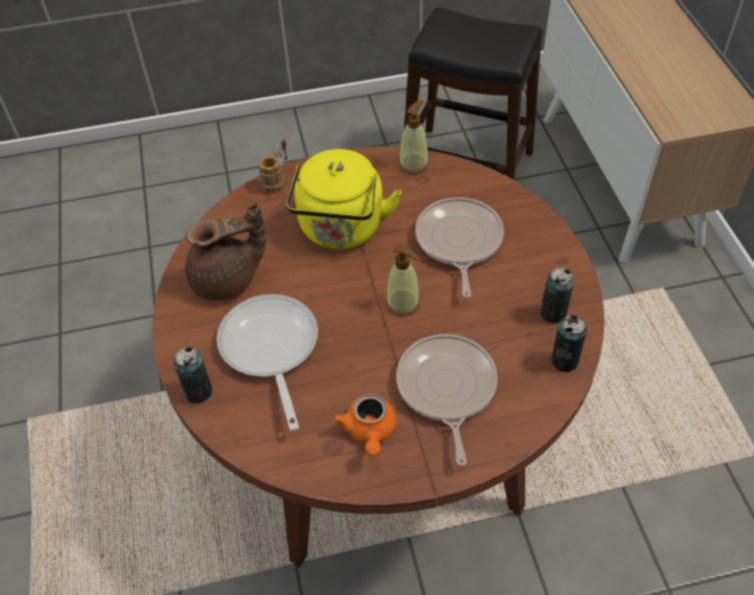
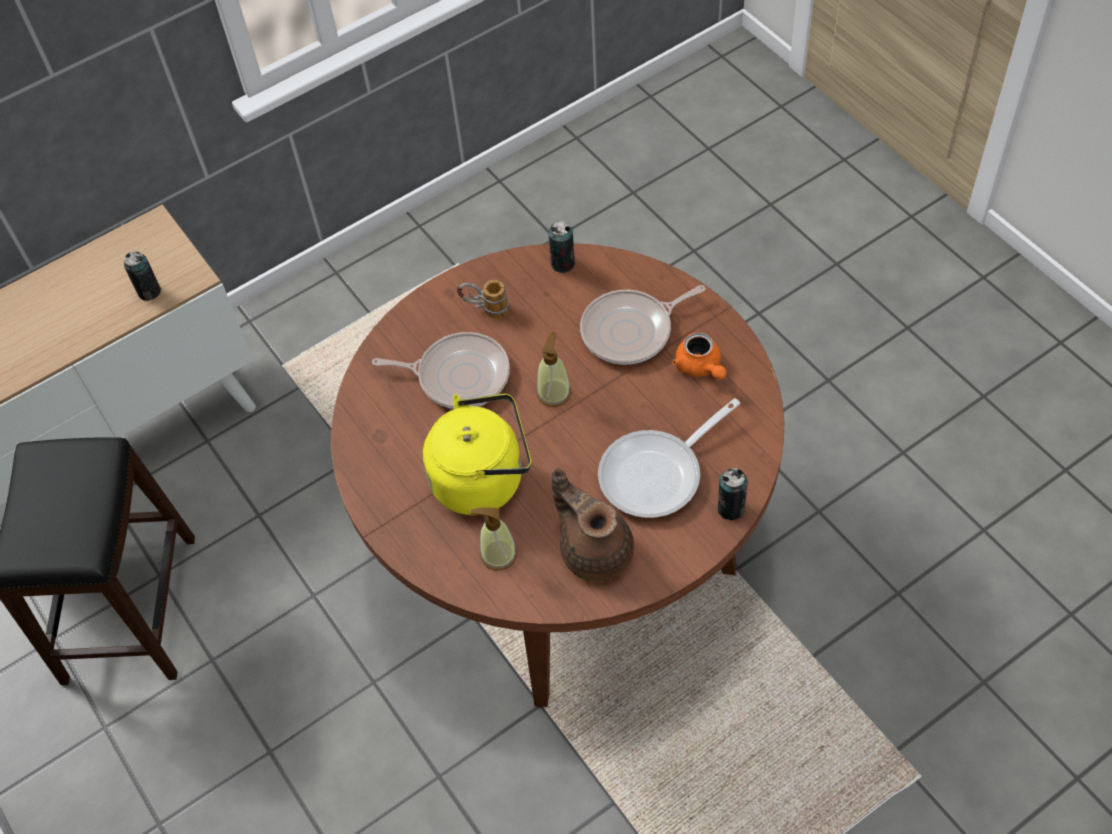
camera: 110 degrees left, 5 degrees up
mug [259,138,287,194] -> mug moved to [457,280,509,319]
orange teapot [332,394,397,457] -> orange teapot turned 90 degrees clockwise [672,332,727,380]
soap dispenser [399,100,429,174] -> soap dispenser moved to [471,508,517,571]
frying pan [415,197,504,297] -> frying pan turned 150 degrees counterclockwise [372,332,510,409]
can [540,268,574,324] -> can moved to [124,252,161,301]

